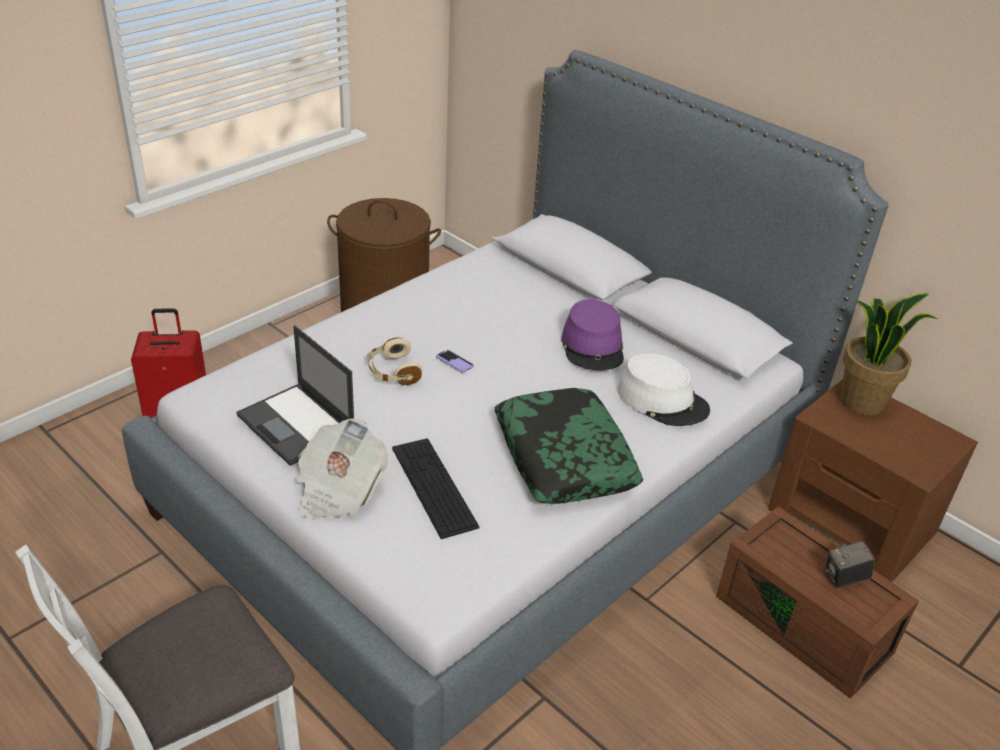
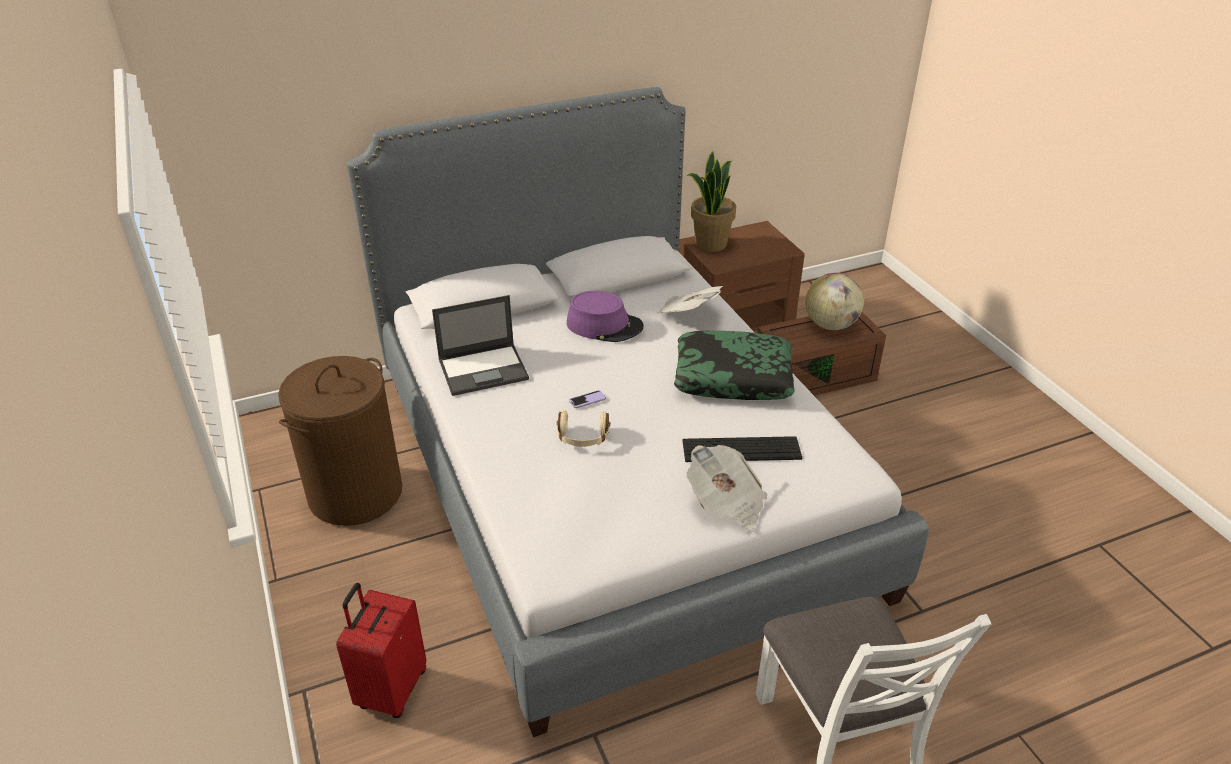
camera: 65 degrees left, 0 degrees up
laptop [236,325,354,466] -> laptop moved to [432,295,529,396]
white hat [617,353,710,426] -> newspaper [656,286,723,314]
camera [826,541,875,588] -> globe [805,273,864,330]

